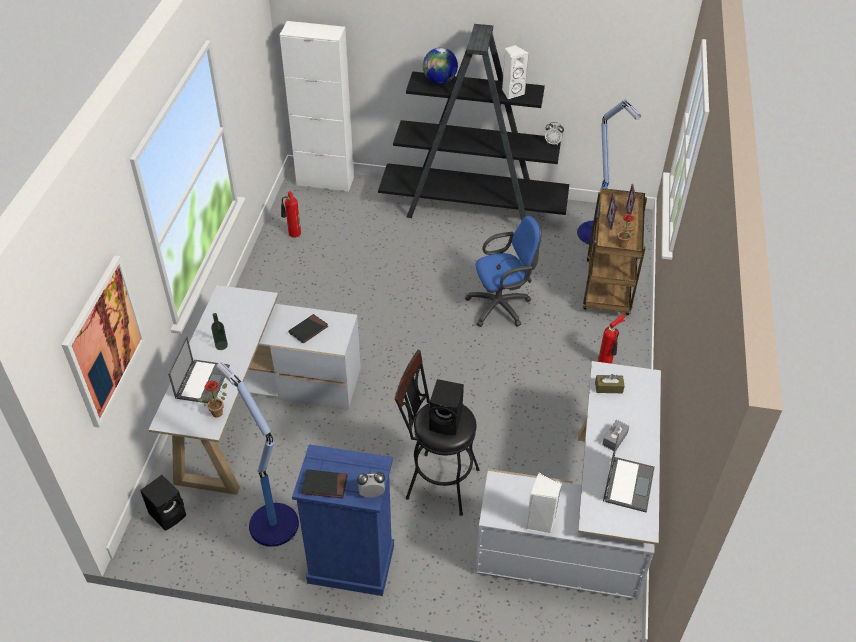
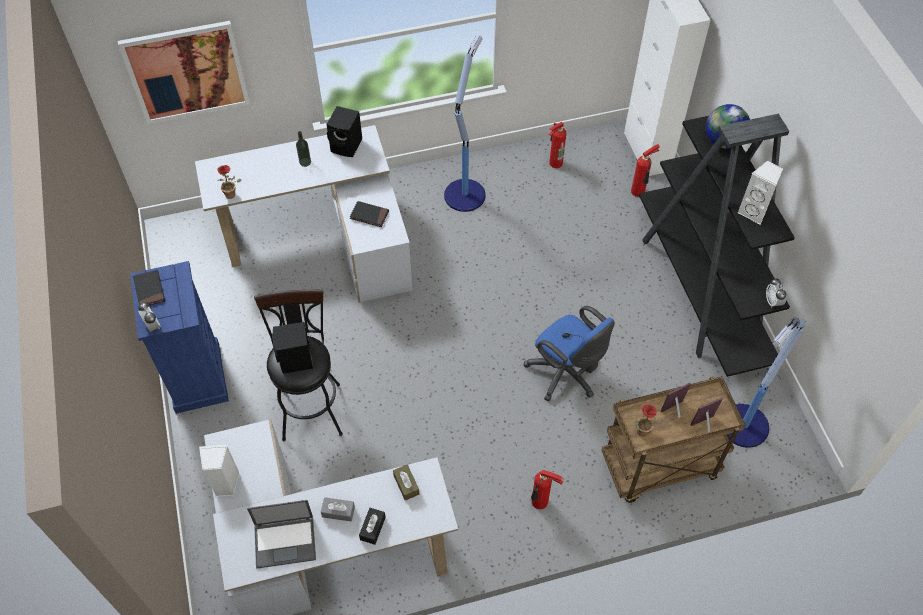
camera: 65 degrees right, 10 degrees up
black speaker [140,475,186,531] -> black speaker moved to [326,106,362,157]
laptop [168,336,230,403] -> none
floor lamp [216,362,299,547] -> floor lamp moved to [444,35,486,212]
none -> black tissue box [359,508,386,545]
none -> fire extinguisher [631,144,660,197]

